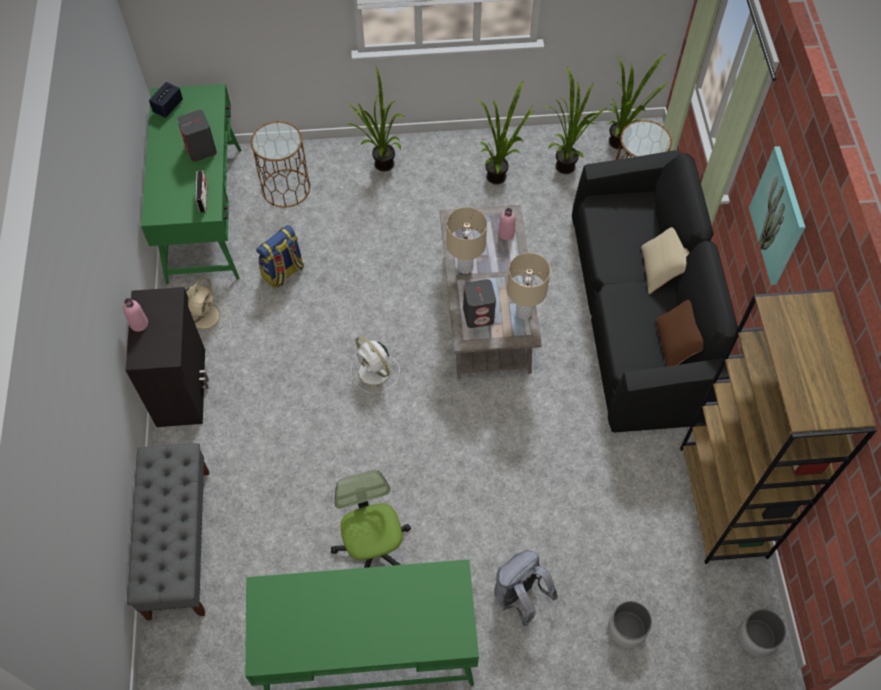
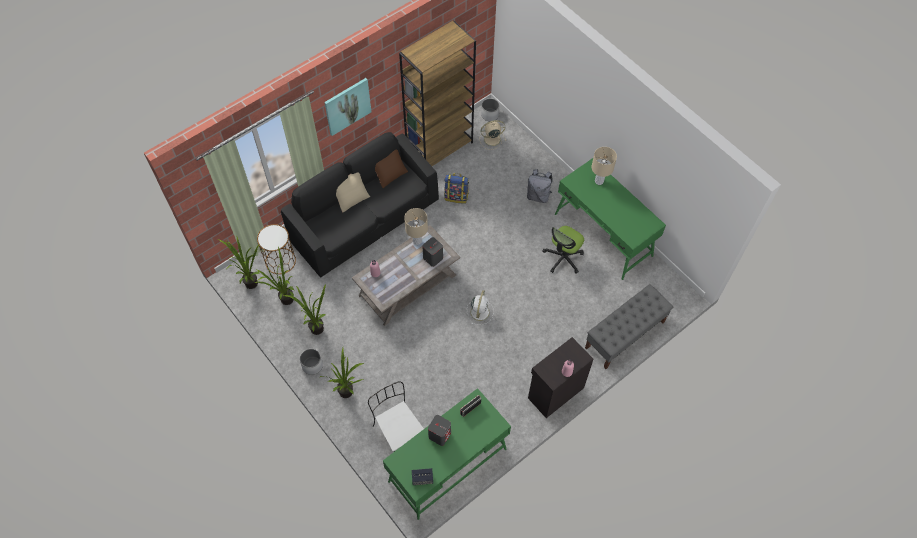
camera: 125 degrees left, 0 degrees up
beige fan [186,278,228,336] -> beige fan moved to [480,120,506,150]
brown side table [251,121,310,207] -> white chair [368,381,424,452]
backpack [256,225,304,289] -> backpack moved to [444,173,469,203]
beige table lamp [446,207,487,274] -> beige table lamp moved to [591,147,617,185]
white planter [608,601,652,649] -> white planter moved to [300,349,323,375]

